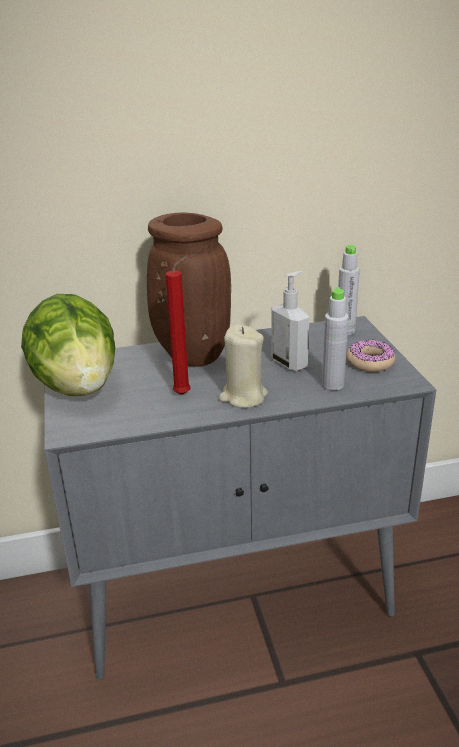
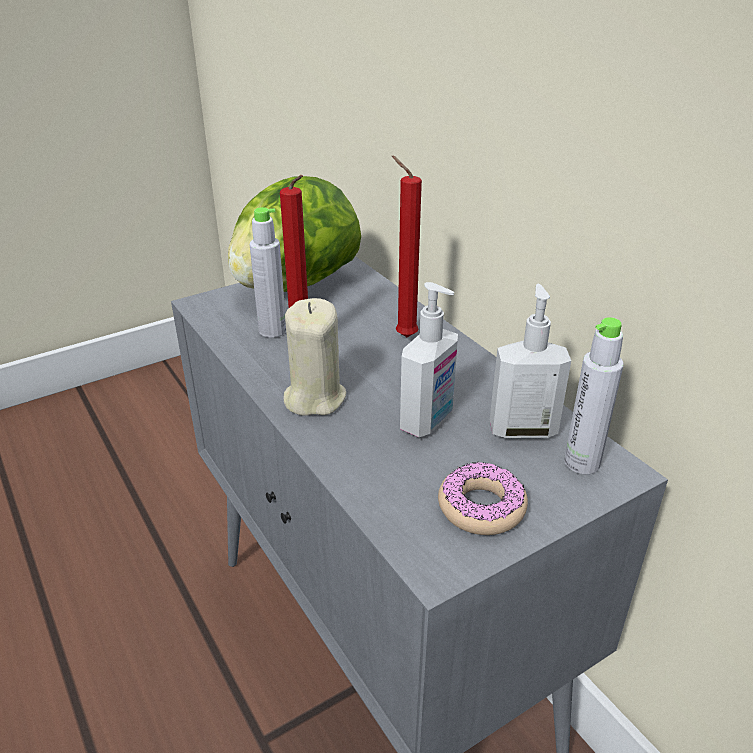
camera: 70 degrees right, 5 degrees up
brown vase [147,213,231,367] -> red candle [392,155,422,337]
grey bottle [322,287,349,390] -> grey bottle moved to [250,207,286,338]
none -> soap dispenser [490,284,571,439]

